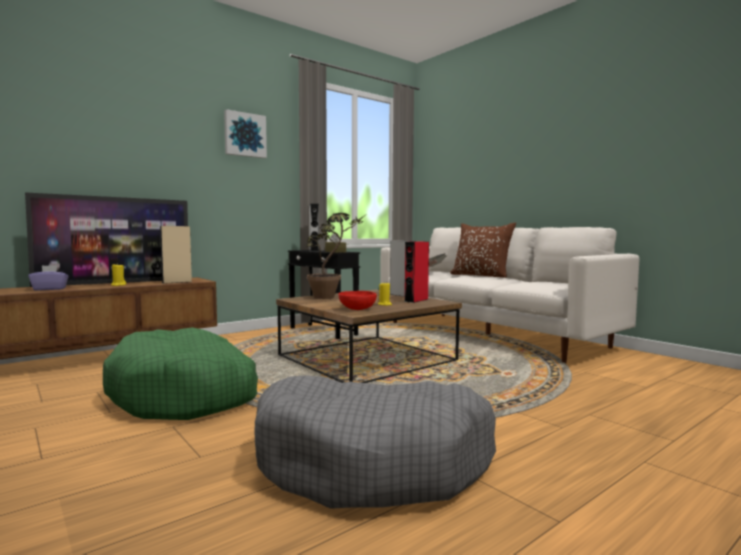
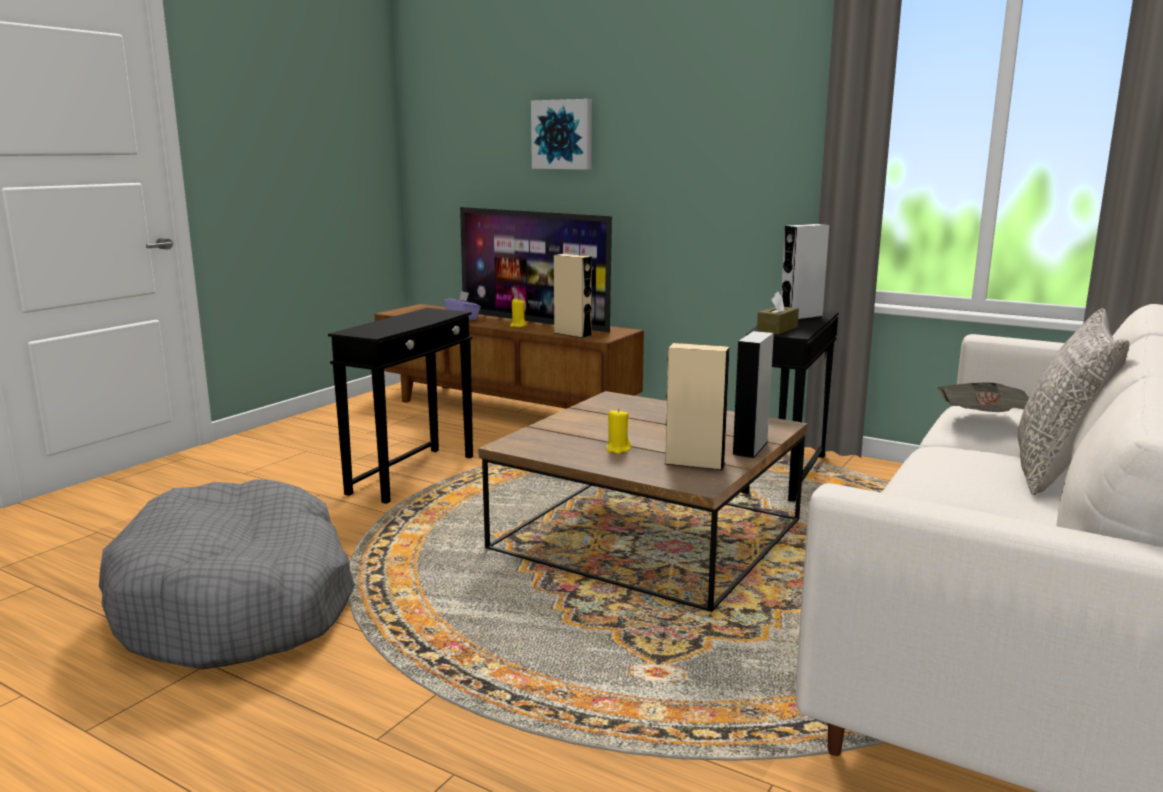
camera: 70 degrees right, 10 degrees up
green dog bed [103,327,258,420] -> black side table [328,308,473,504]
picture [224,109,267,158] -> picture moved to [531,99,592,170]
potted plant [306,213,364,299] -> none
red bowl [338,291,377,310] -> none
red speaker [404,242,429,303] -> beige speaker [665,343,730,470]
brown pillow [450,223,516,278] -> grey pillow [1018,308,1129,495]

